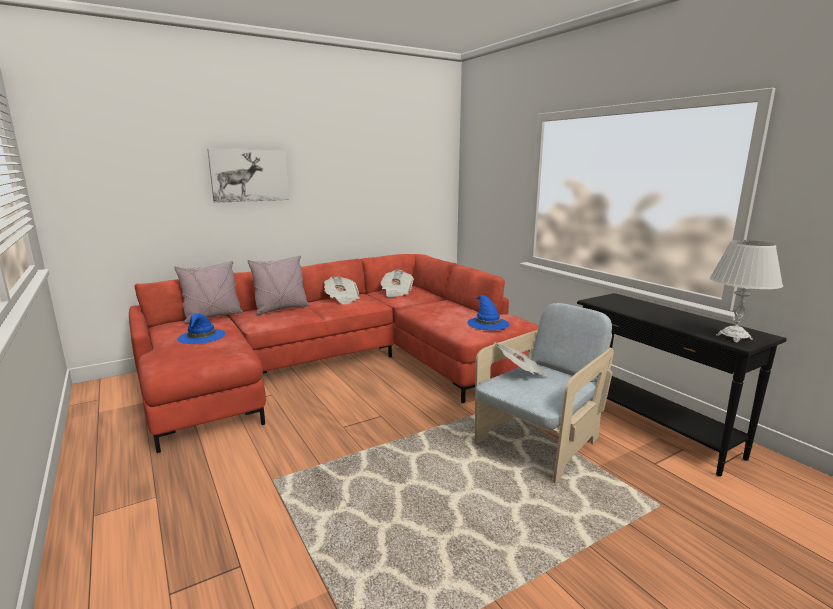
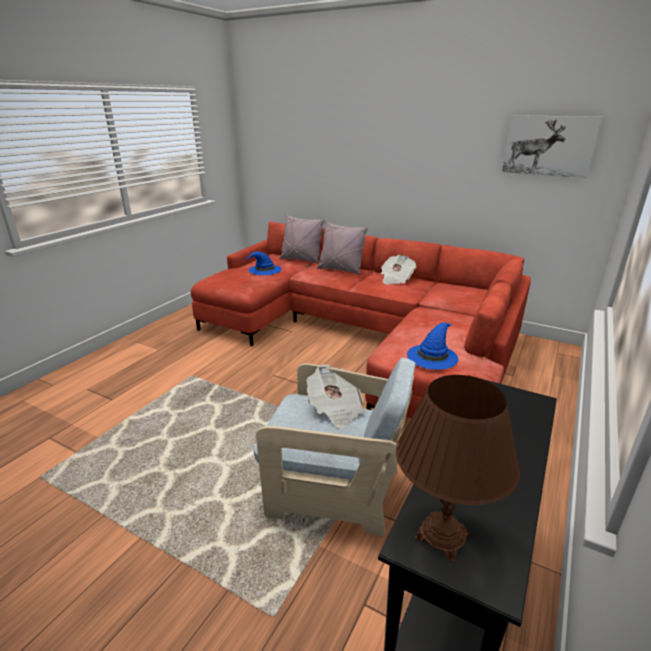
camera: 60 degrees right, 10 degrees up
picture [207,149,289,203] -> picture moved to [502,115,602,178]
newspaper [380,270,414,297] -> none
white table lamp [710,240,783,342] -> brown table lamp [396,375,520,562]

